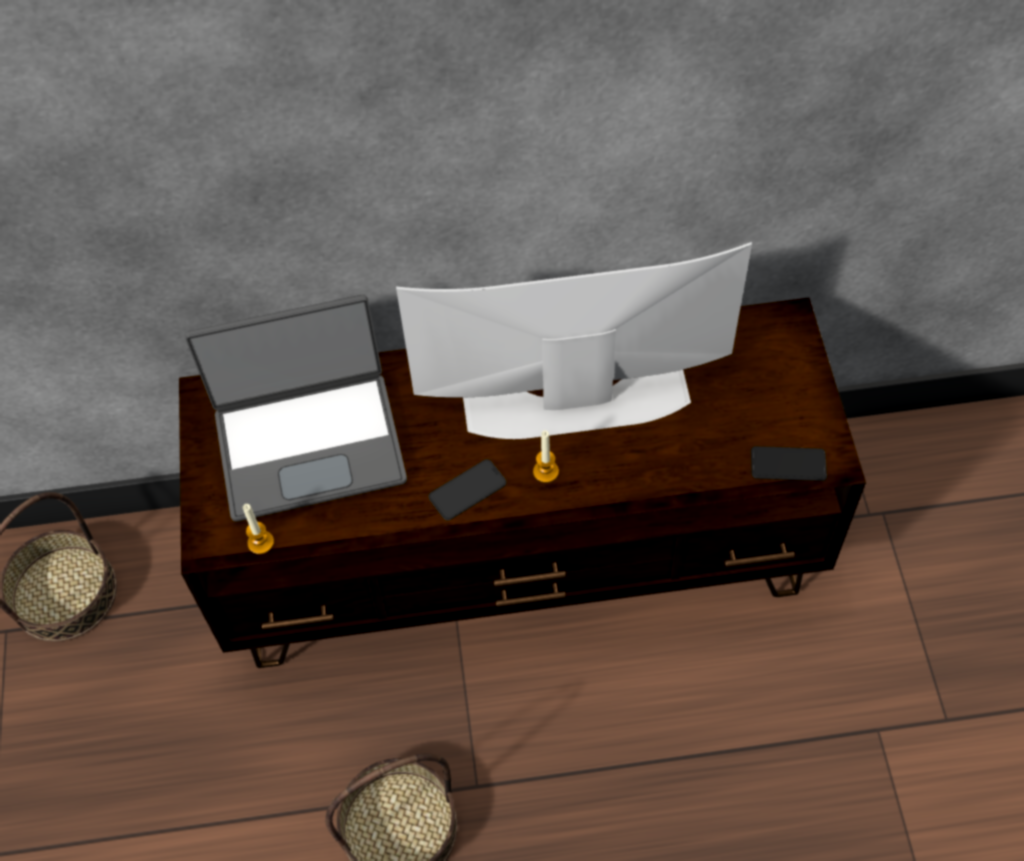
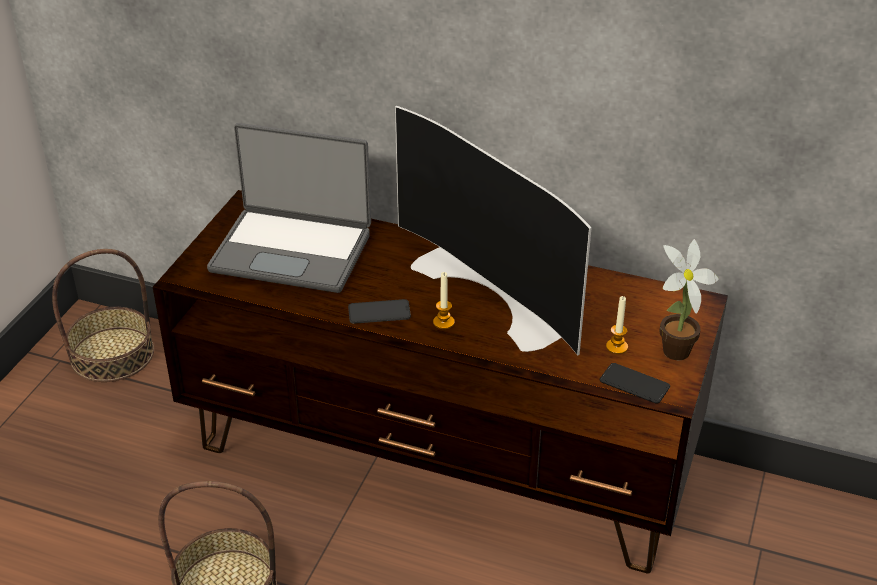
camera: 25 degrees right, 20 degrees down
candle [243,504,274,554] -> candle moved to [606,296,628,354]
television [396,242,752,439] -> television turned 150 degrees counterclockwise [395,106,592,356]
none -> potted plant [660,239,719,360]

